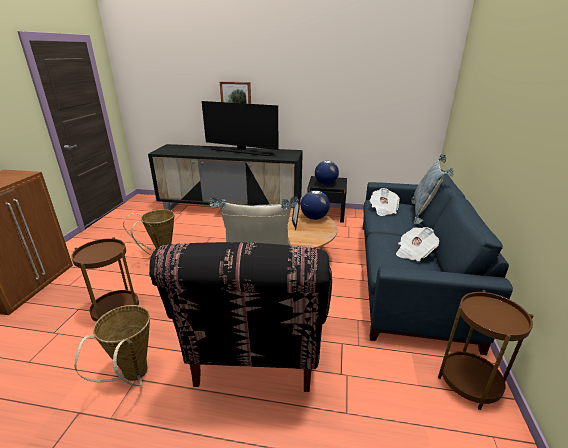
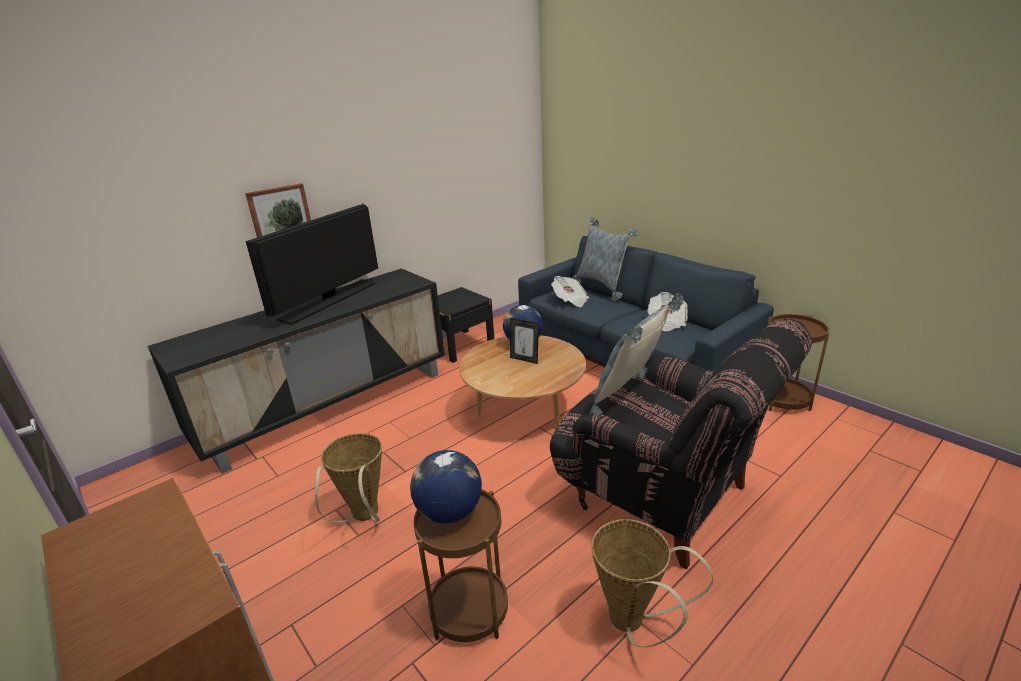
camera: 50 degrees left, 0 degrees up
television [202,101,279,156] -> television turned 150 degrees clockwise [246,204,378,325]
globe [315,161,339,185] -> globe moved to [410,450,482,524]

